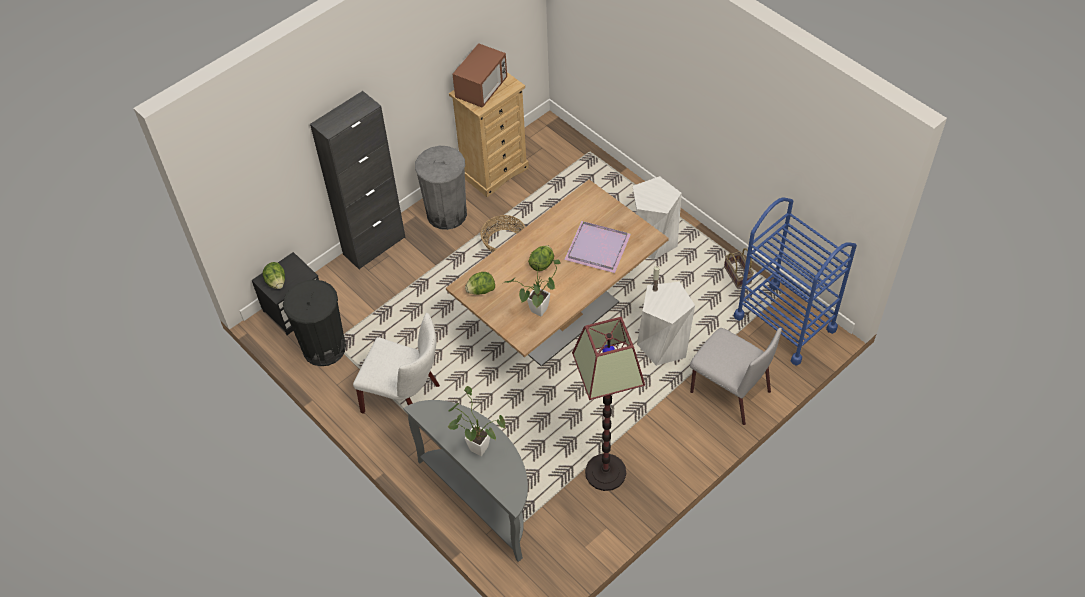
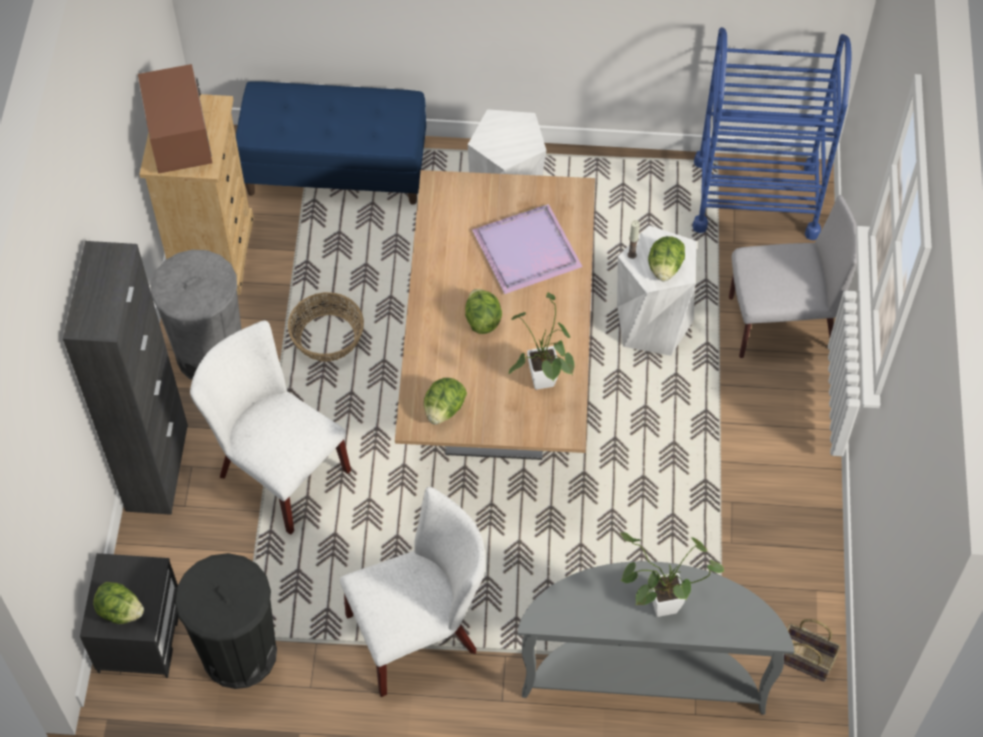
camera: 45 degrees left, 5 degrees up
floor lamp [572,317,645,491] -> none
basket [724,248,754,288] -> basket moved to [784,619,841,682]
none -> white chair [190,320,351,535]
none -> blue bench [236,81,426,205]
none -> lettuce [648,236,685,282]

